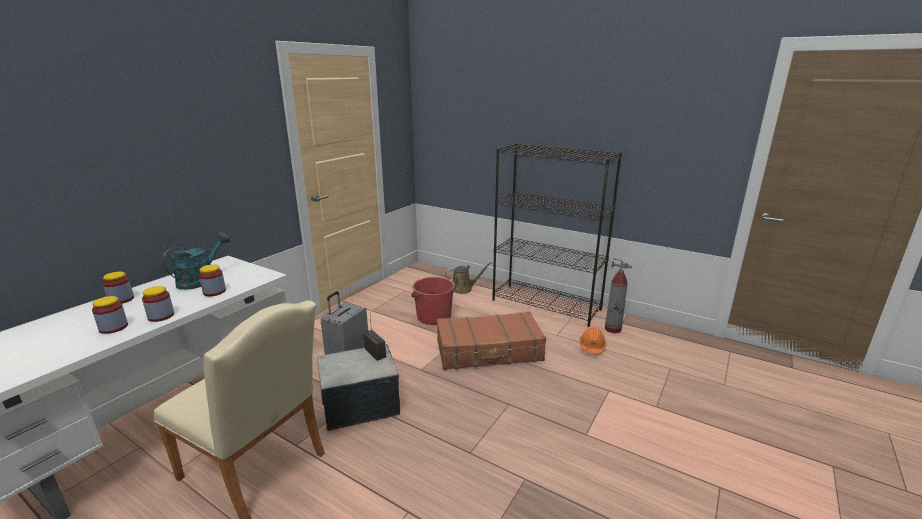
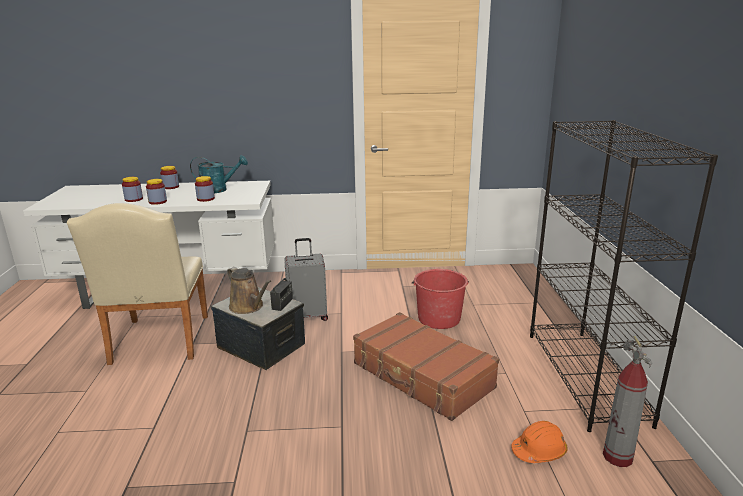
camera: 55 degrees right, 0 degrees up
brown watering can [445,262,492,294] -> brown watering can moved to [227,267,271,314]

